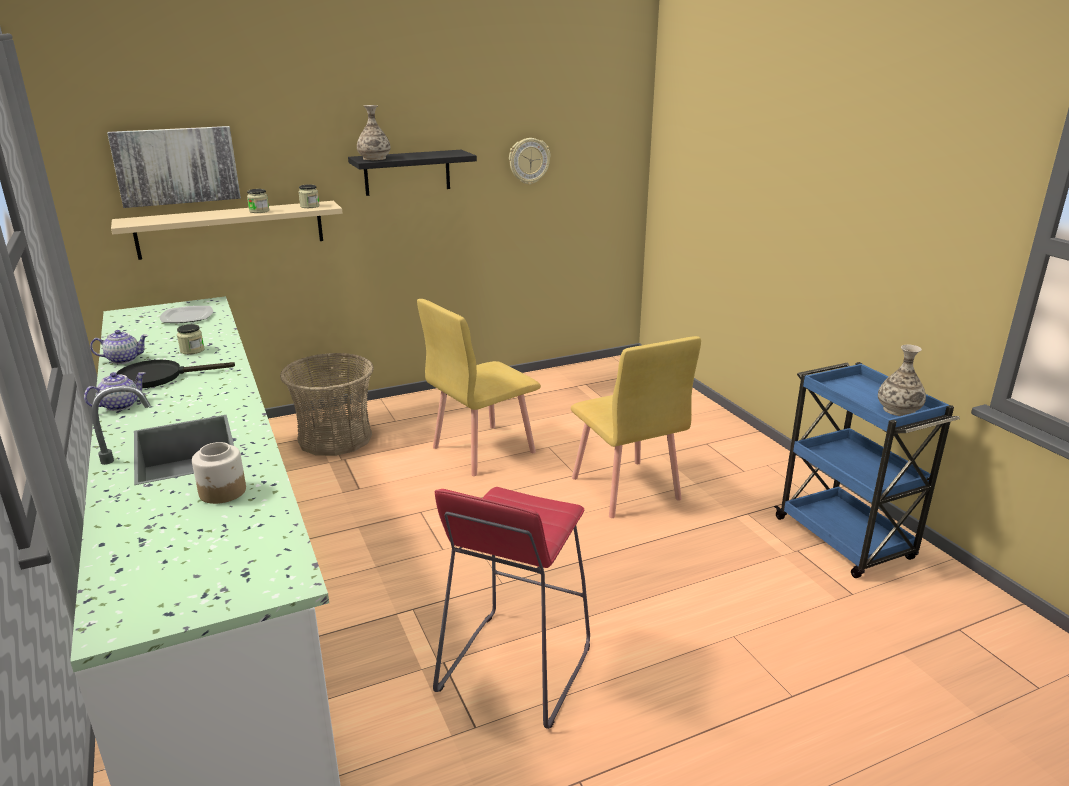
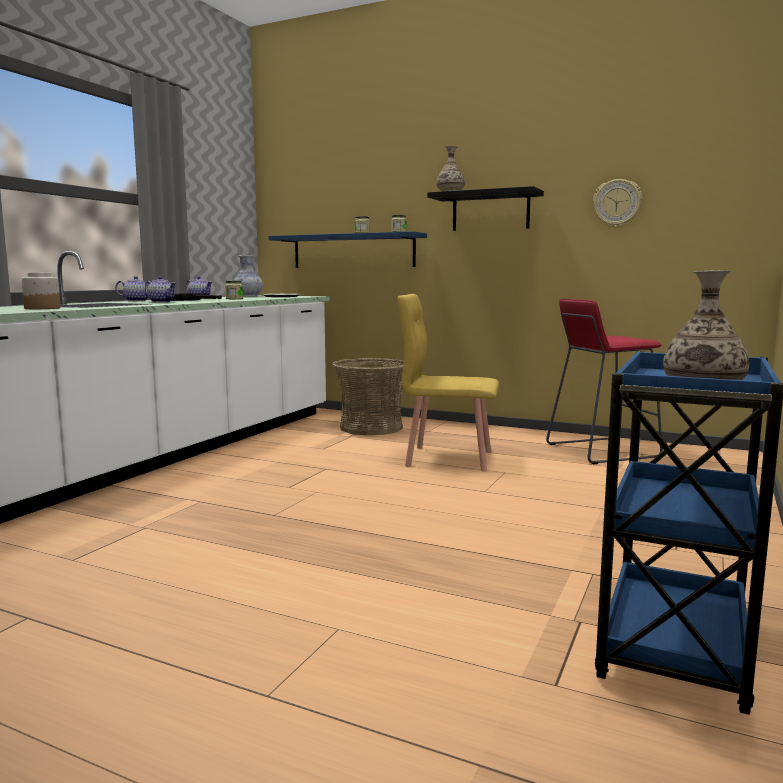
camera: 50 degrees right, 15 degrees down
picture [107,126,241,208] -> none
beige shelf [111,201,343,260] -> blue shelf [268,231,427,268]
red stool [433,487,590,729] -> red stool moved to [546,299,663,464]
yellow chair [571,336,701,518] -> none
none -> teapot [145,276,176,302]
none -> vase [233,255,263,297]

